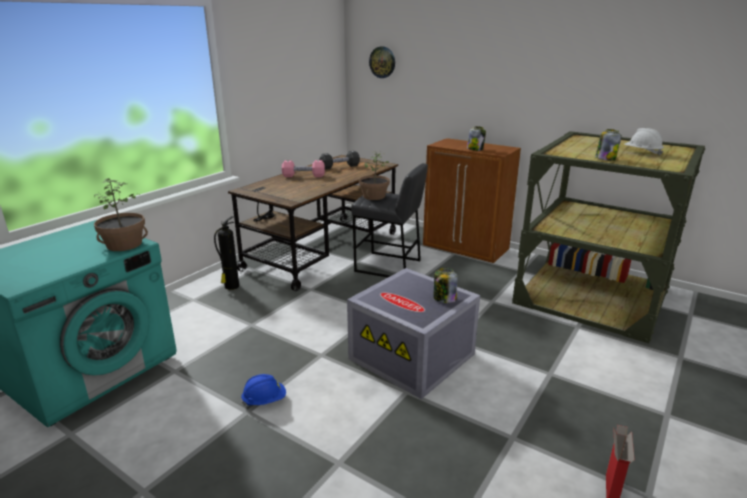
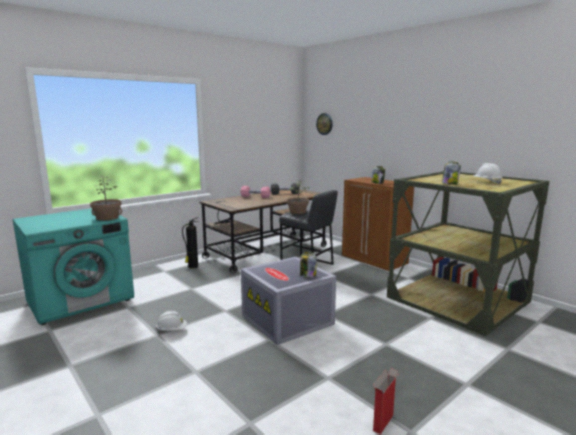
camera: 15 degrees right, 10 degrees down
blue hard hat [241,374,286,405] -> white hard hat [156,311,187,331]

